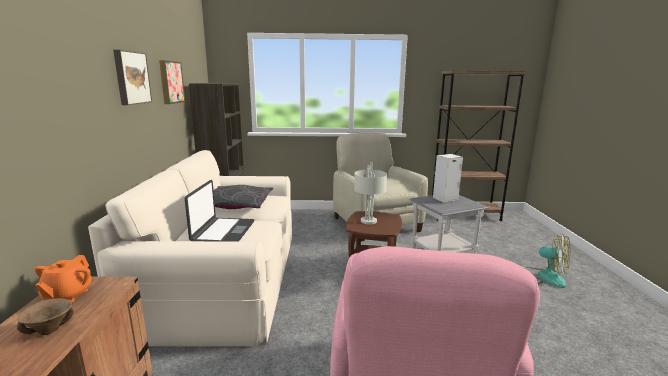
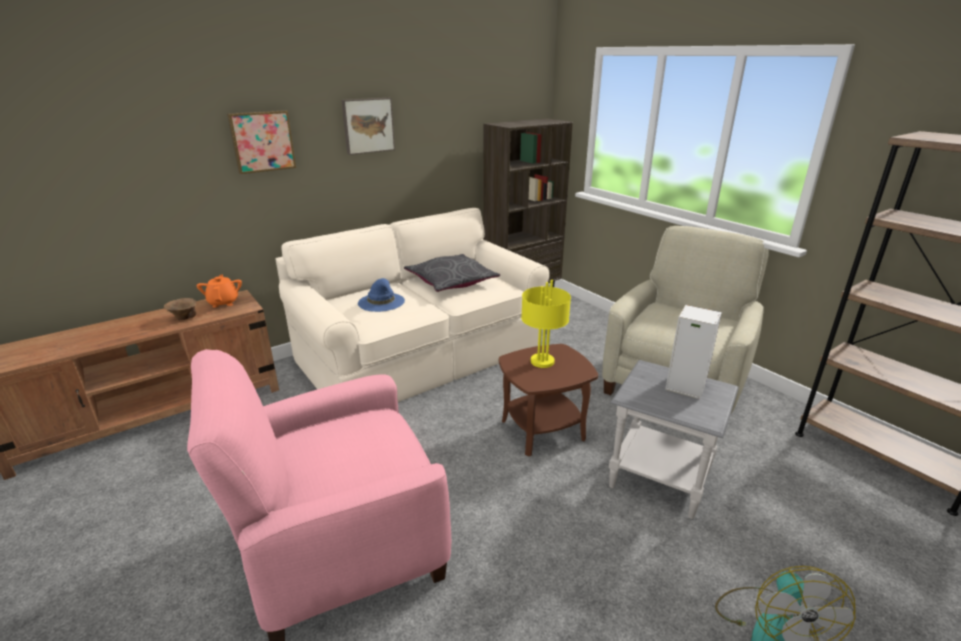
camera: 55 degrees right, 10 degrees up
orange teapot [35,255,92,302] -> orange teapot turned 105 degrees clockwise [197,275,242,308]
picture [159,60,185,104] -> picture moved to [227,110,296,174]
laptop [185,180,254,242] -> blue hat [358,278,405,312]
grey table lamp [354,162,387,224] -> yellow table lamp [521,280,571,368]

